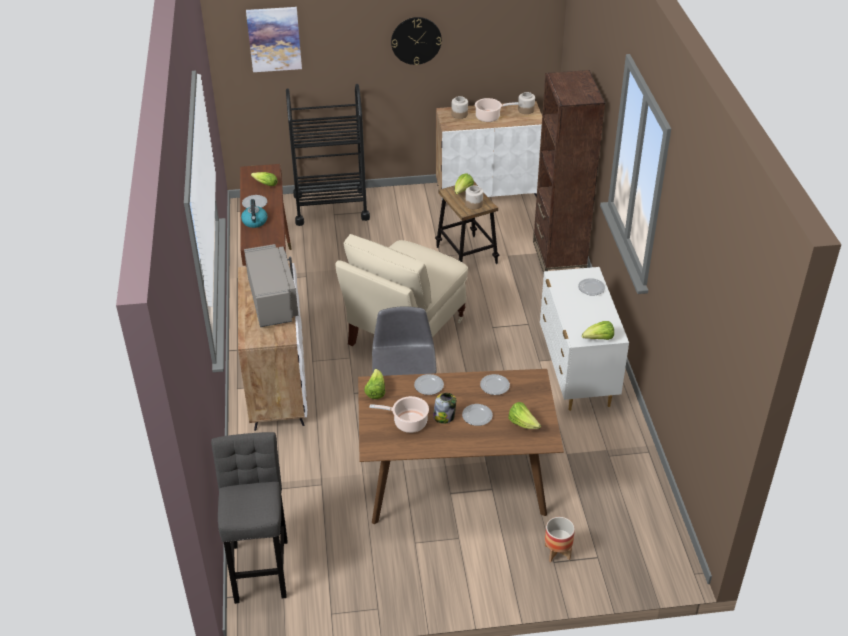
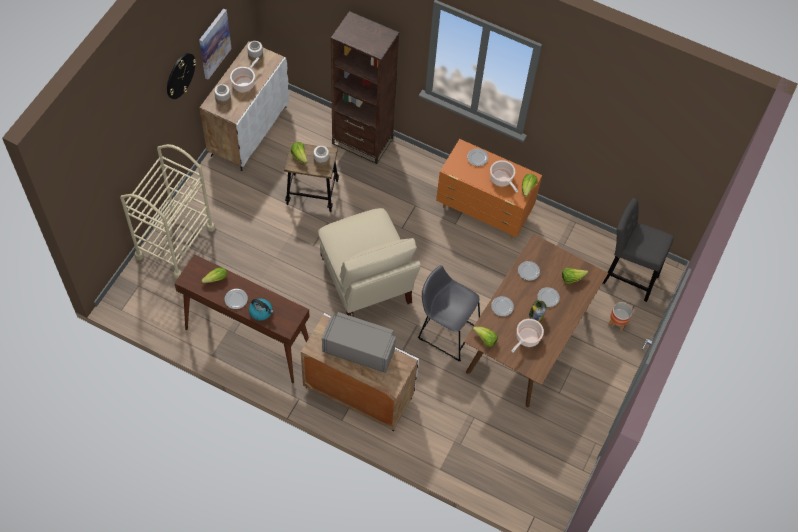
camera: 60 degrees left, 20 degrees up
grey stool [211,432,288,604] -> grey stool moved to [603,198,674,302]
picture [246,7,302,72] -> picture moved to [199,8,231,80]
black cart [286,84,370,226] -> beige cart [120,144,215,279]
white dresser [540,267,629,411] -> orange dresser [436,139,542,239]
none -> cooking pot [490,160,518,193]

